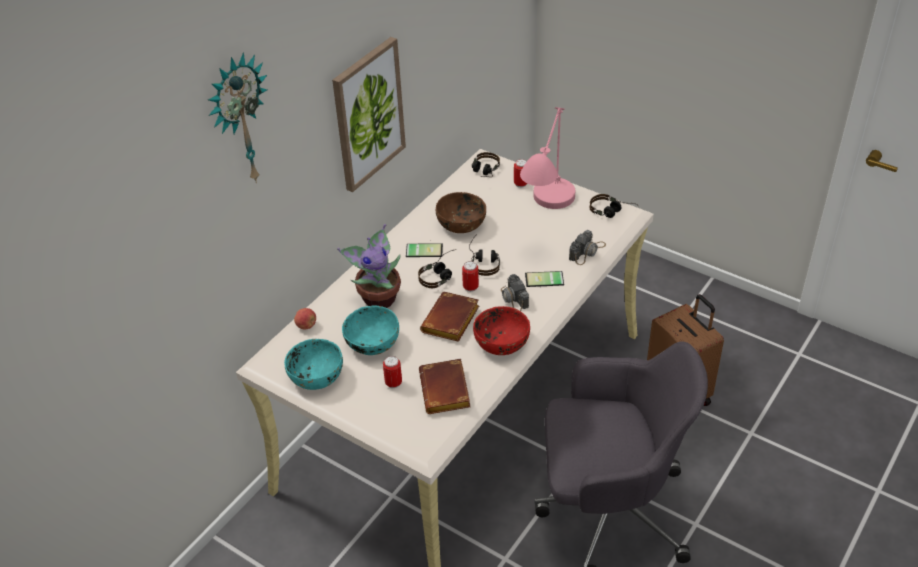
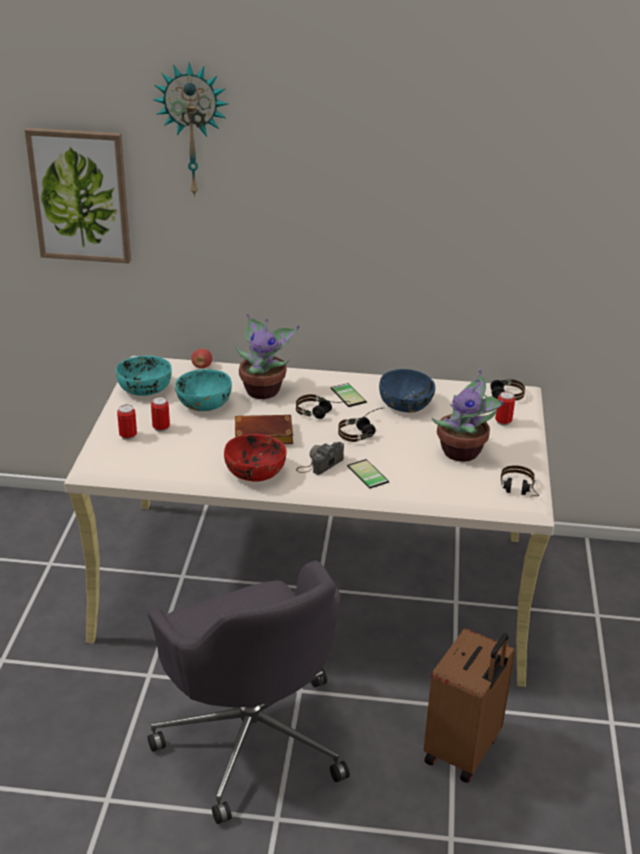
camera: 60 degrees right, 10 degrees down
picture [332,37,406,192] -> picture moved to [25,128,131,264]
brown book [419,359,471,414] -> none
brown bowl [436,192,486,233] -> blue bowl [379,369,435,413]
can [462,261,479,292] -> can moved to [117,405,137,440]
pink table lamp [520,107,575,209] -> potted plant [432,368,504,462]
camera [569,230,606,265] -> none

